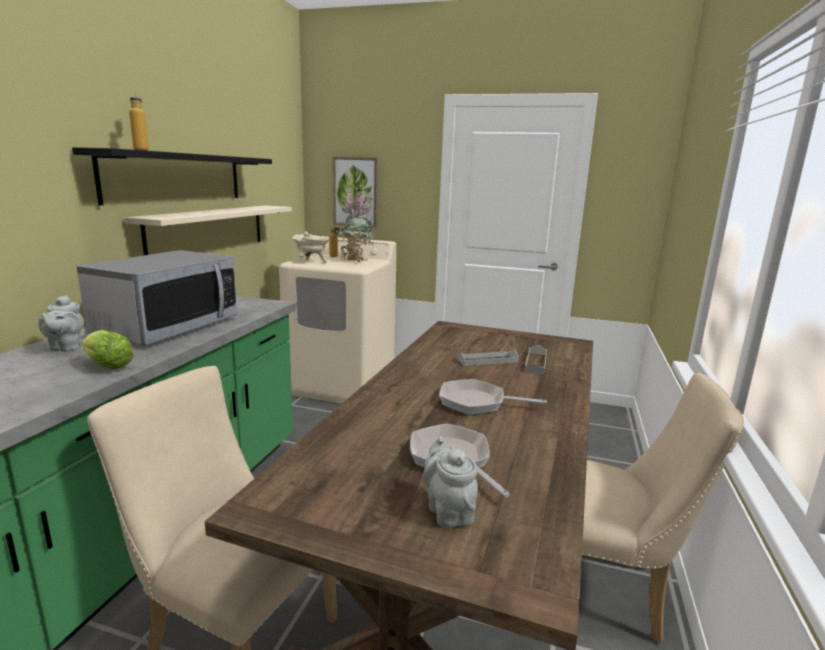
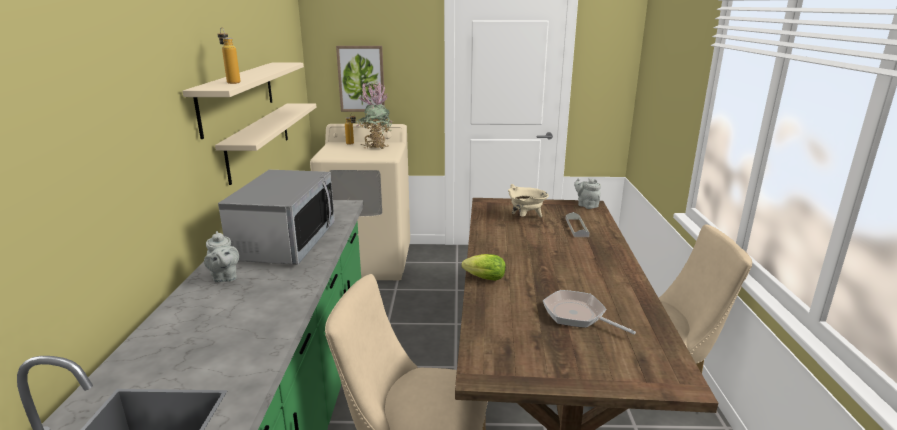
camera: 15 degrees left, 5 degrees up
black shelf [72,147,272,205] -> beige shelf [183,63,304,139]
lettuce [82,330,134,370] -> lettuce moved to [461,254,506,281]
beige cooking pot [292,231,330,263] -> beige cooking pot moved to [508,184,549,217]
grey teapot [422,436,478,528] -> grey teapot moved to [574,178,601,209]
frying pan [439,379,547,415] -> none
grey tray [458,349,519,366] -> none

